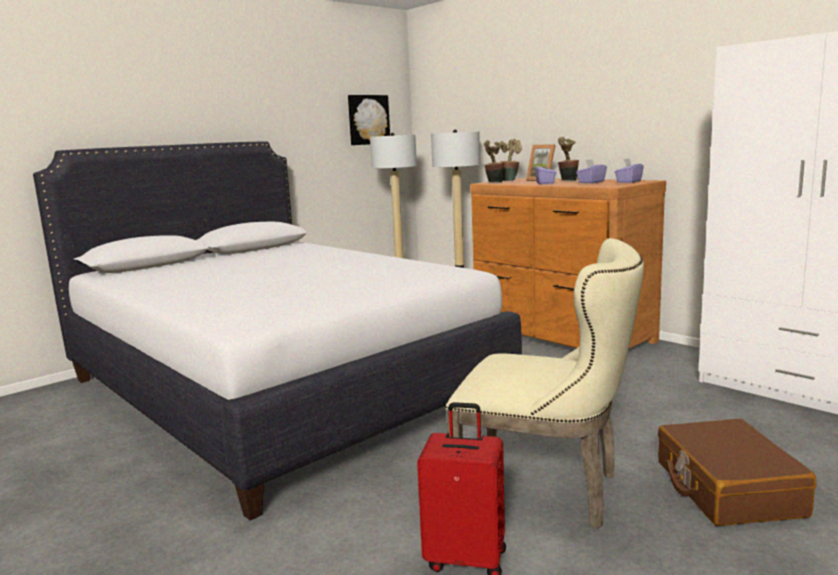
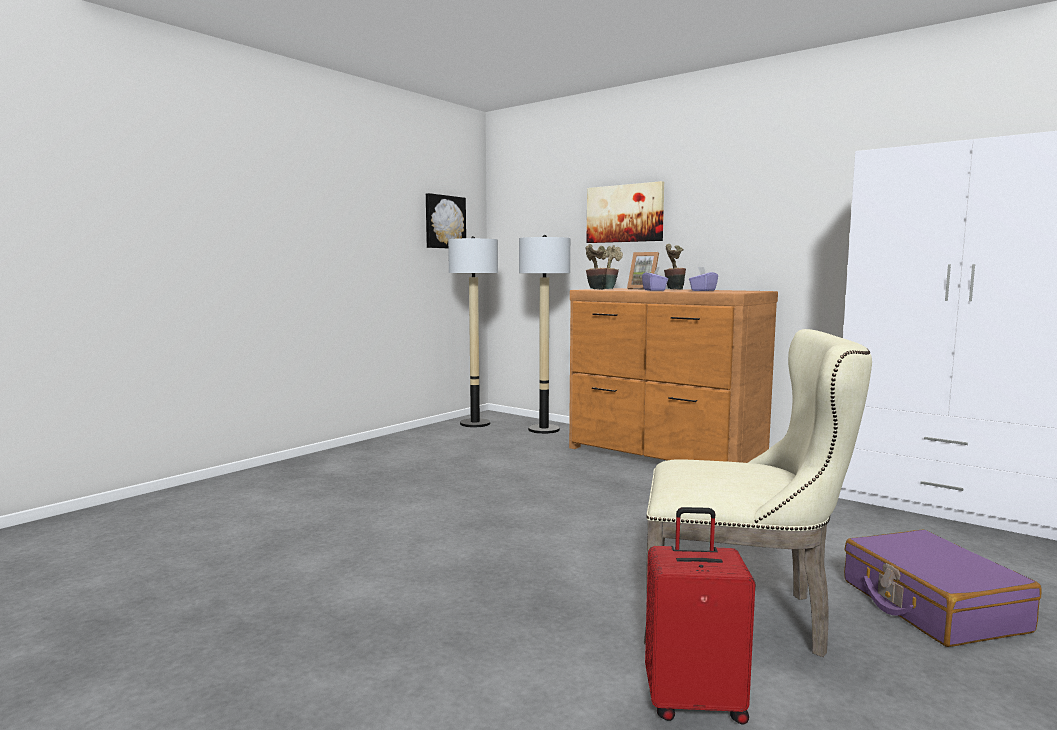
camera: 10 degrees left, 5 degrees down
white bed [33,141,522,520] -> none
purple tissue box [615,158,644,183] -> none
brown suitcase [658,419,816,526] -> purple suitcase [844,530,1042,647]
none -> picture [586,181,664,243]

